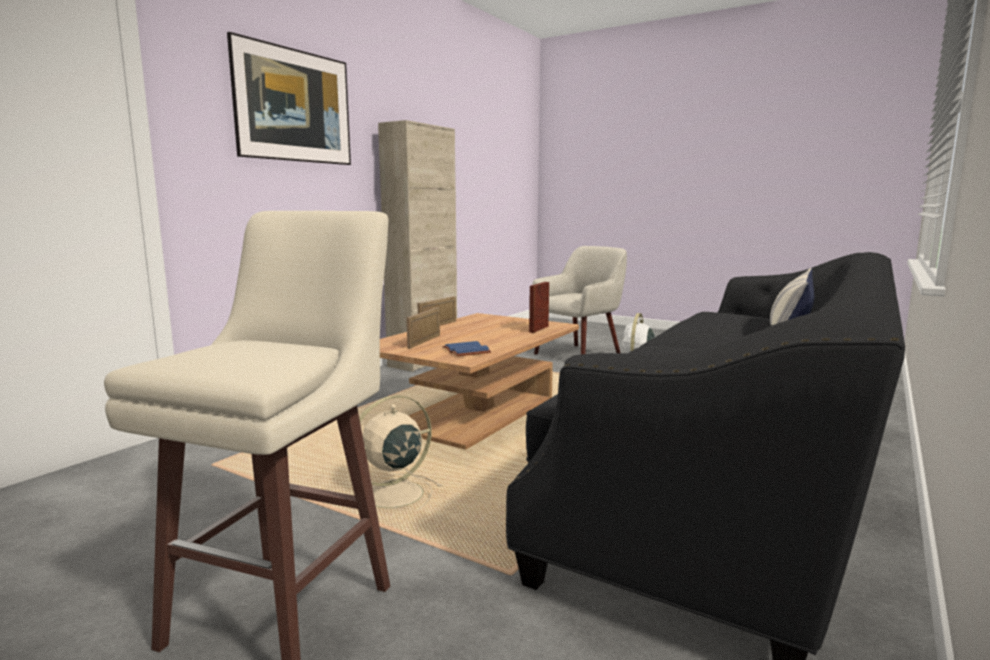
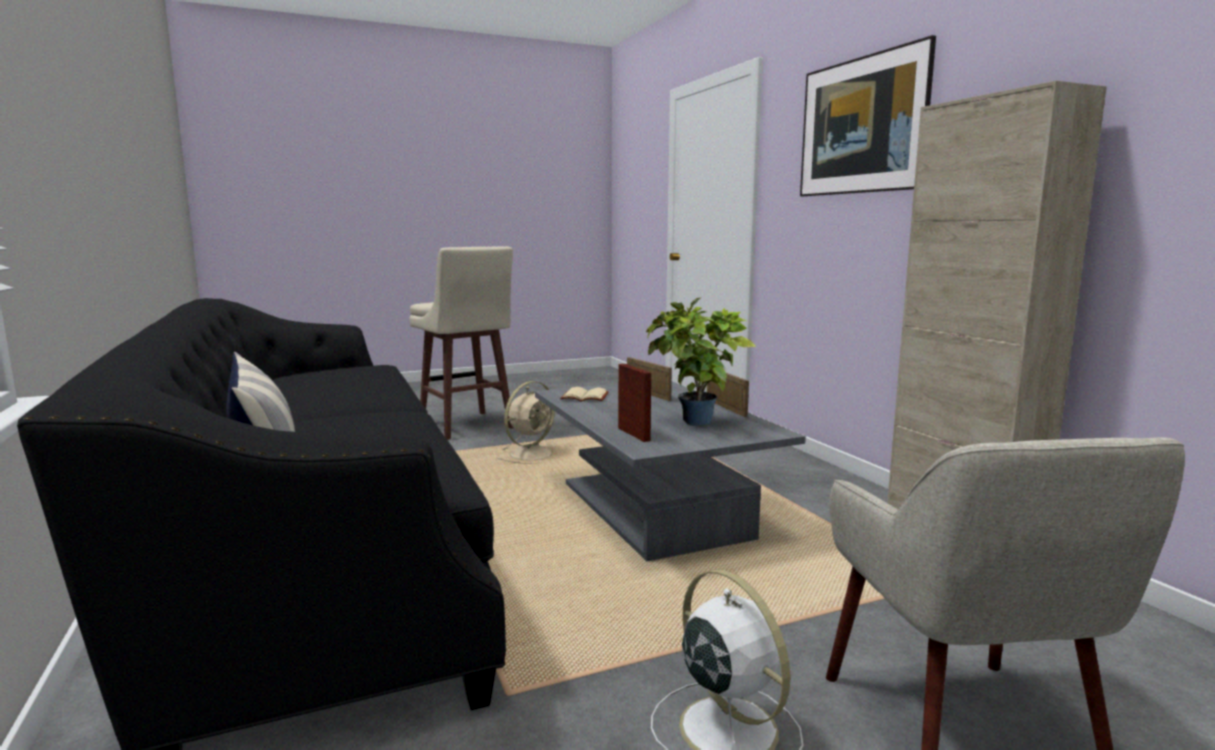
camera: 125 degrees right, 0 degrees up
beige fan [353,395,442,512] -> beige fan turned 45 degrees clockwise [497,381,557,464]
brown coffee table [380,313,579,450] -> grey coffee table [535,381,806,561]
blue book [443,341,491,356] -> beige book [560,387,609,401]
none -> potted plant [646,298,756,426]

